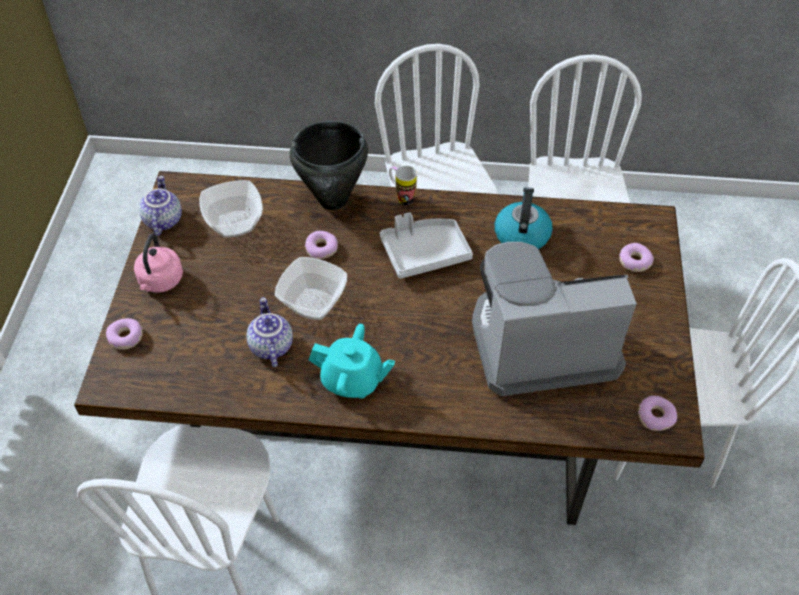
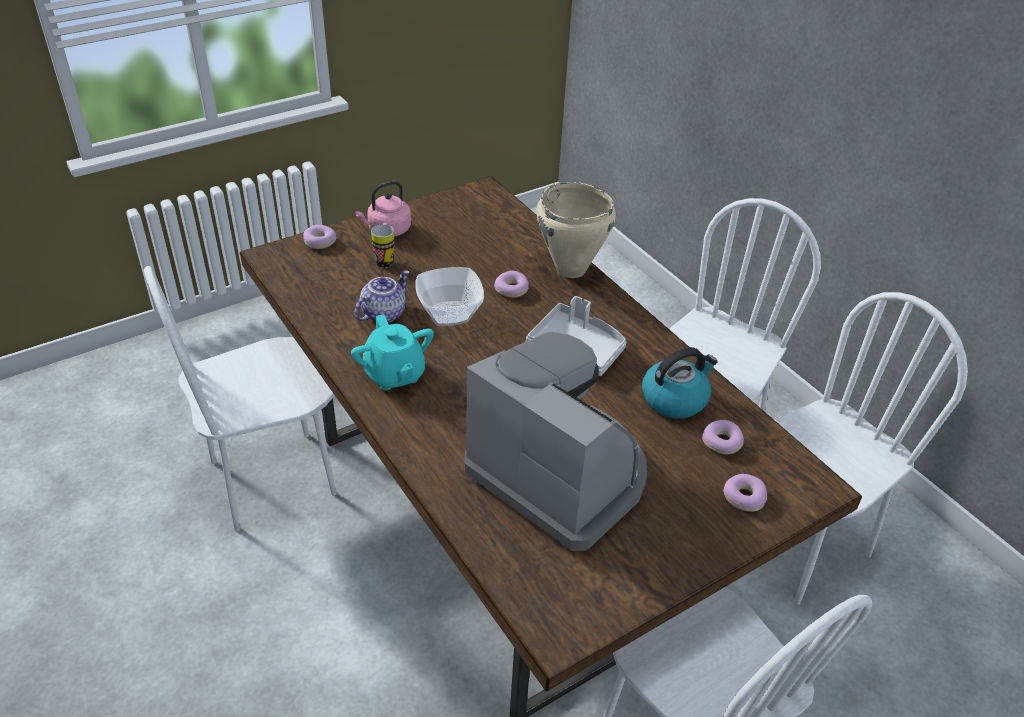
camera: 50 degrees right, 10 degrees down
teapot [139,176,182,236] -> none
bowl [199,180,263,238] -> none
black cooking pot [290,121,368,210] -> beige cooking pot [536,182,616,278]
mug [389,166,417,205] -> mug moved to [371,223,394,268]
donut [638,396,677,431] -> donut moved to [702,420,744,454]

